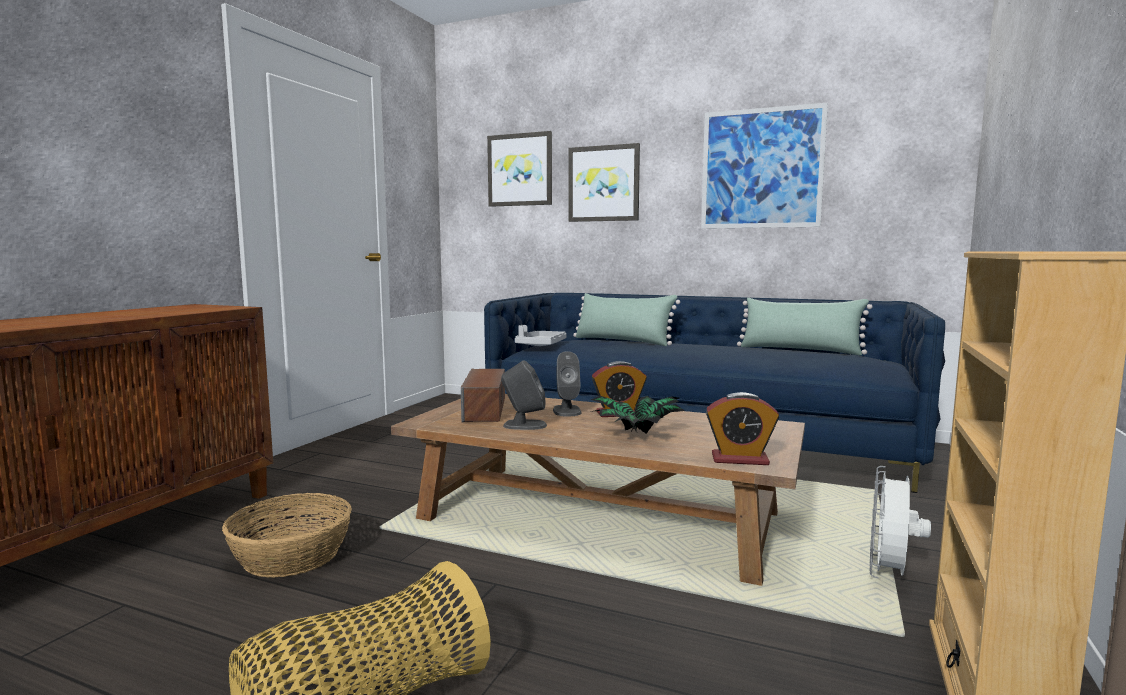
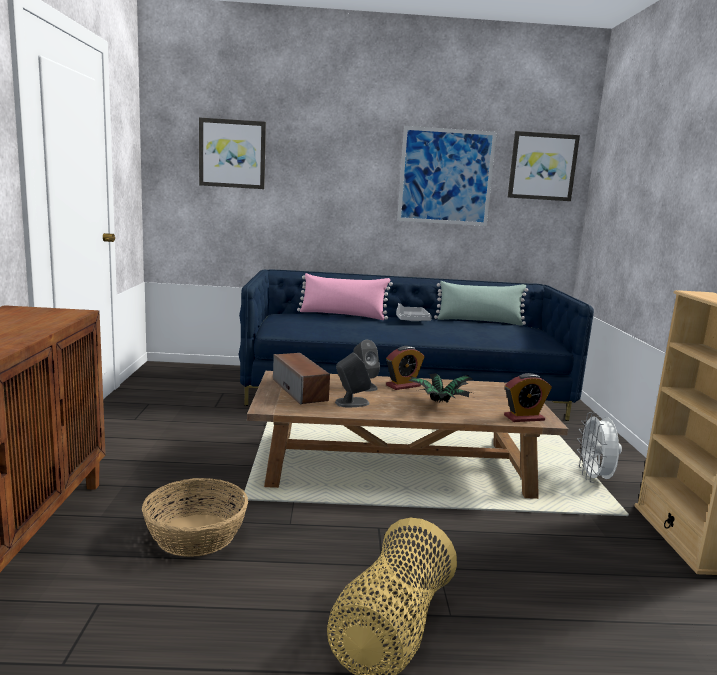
camera: 25 degrees left, 5 degrees up
grey tray [515,325,567,346] -> grey tray moved to [396,303,432,321]
picture [568,143,640,222] -> picture moved to [508,131,580,201]
green pillow [573,293,680,346] -> pink pillow [297,273,393,320]

